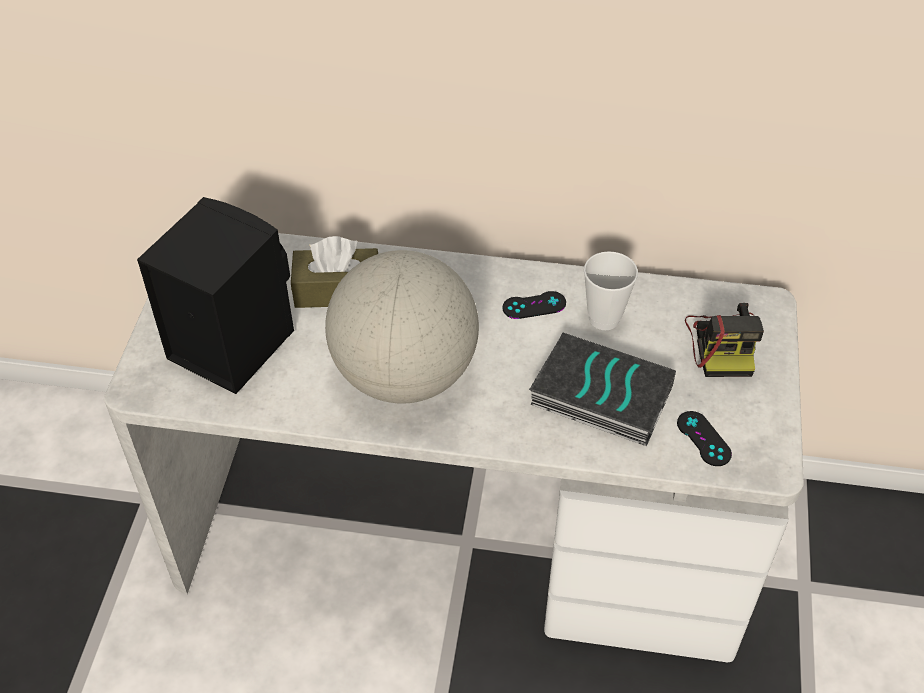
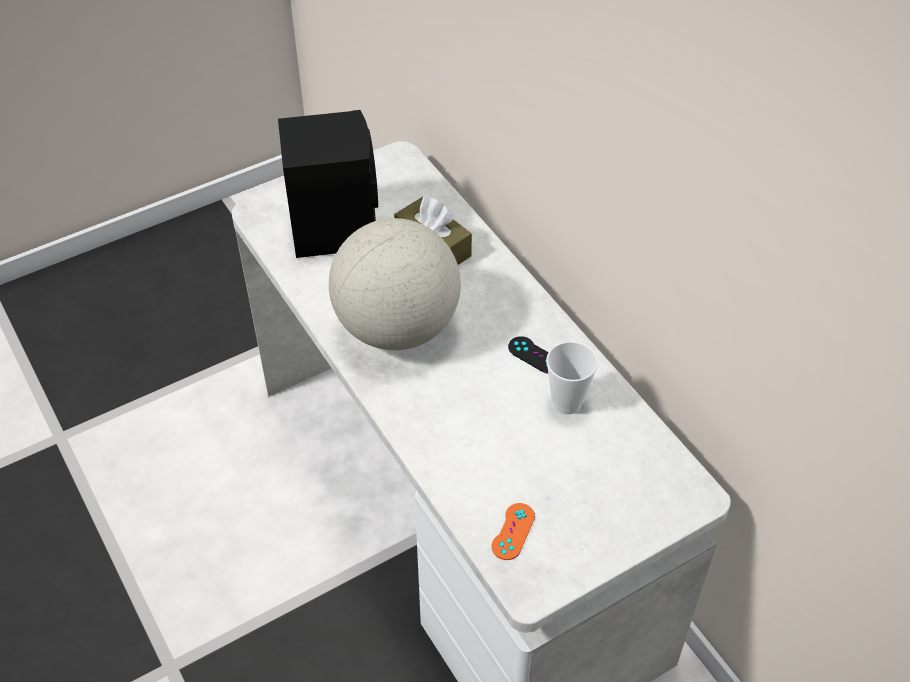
camera: 50 degrees right, 0 degrees up
book [529,333,676,446] -> none
black game controller [677,411,732,466] -> orange game controller [492,503,535,560]
camera [685,303,764,377] -> none

